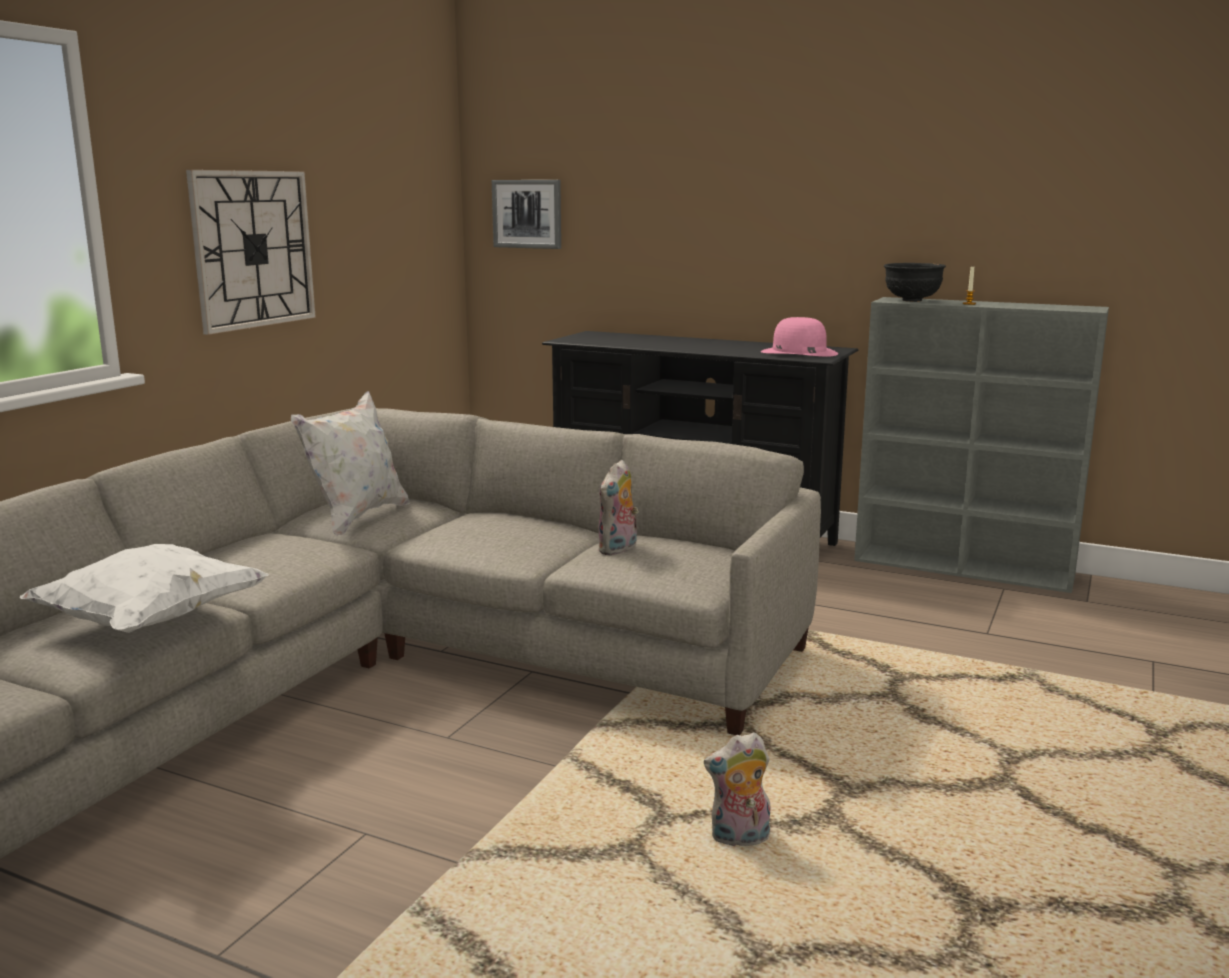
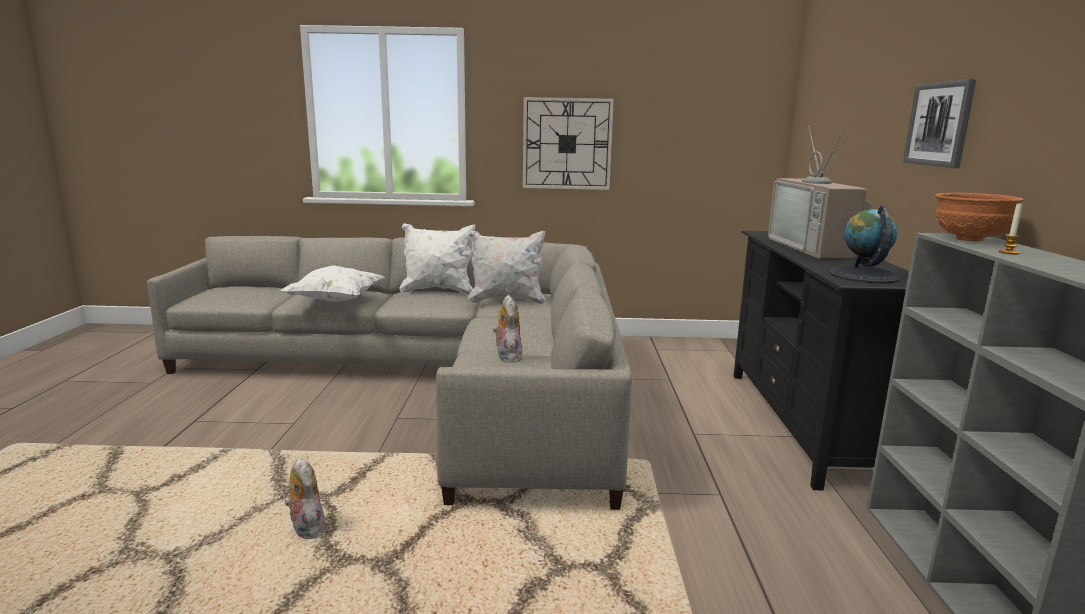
camera: 65 degrees right, 0 degrees up
picture [492,180,561,249] -> picture moved to [903,79,977,168]
plush toy [597,460,639,556] -> plush toy turned 75 degrees clockwise [493,295,523,363]
pink hat [761,317,838,357] -> globe [828,205,900,283]
black bowl [884,263,946,302] -> orange bowl [935,193,1024,241]
none -> white pillow [400,223,475,295]
none -> television [768,126,872,258]

